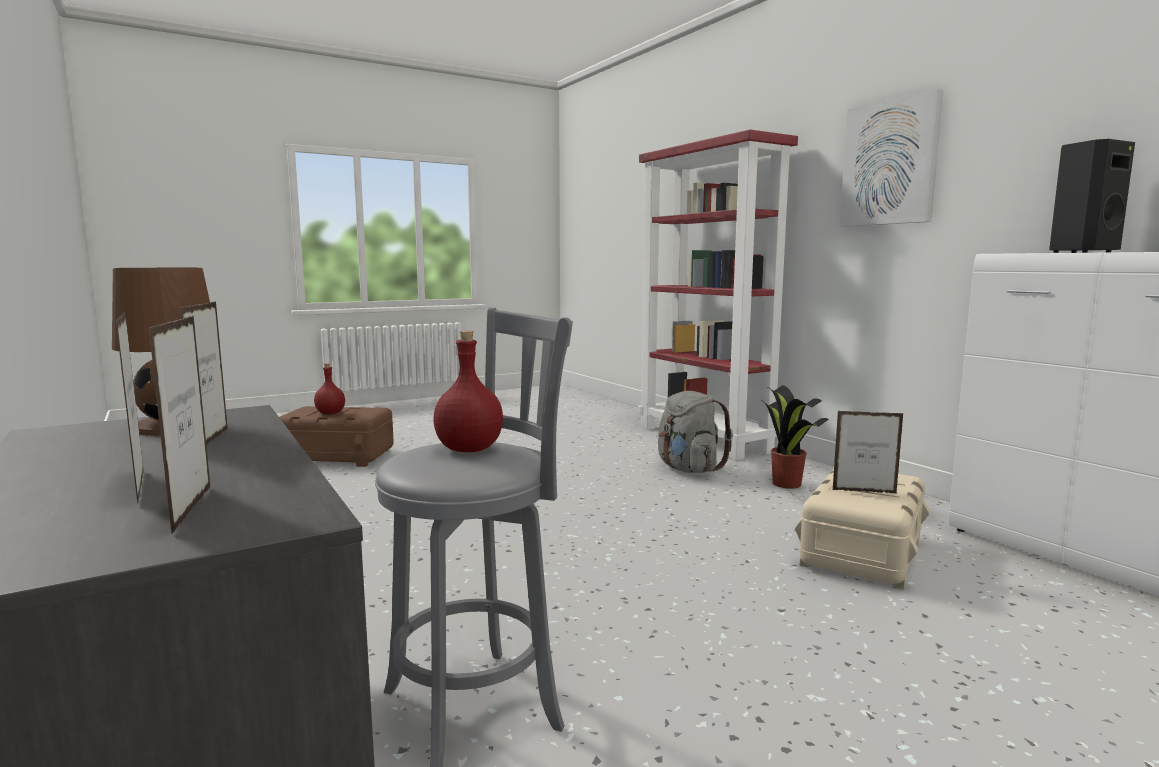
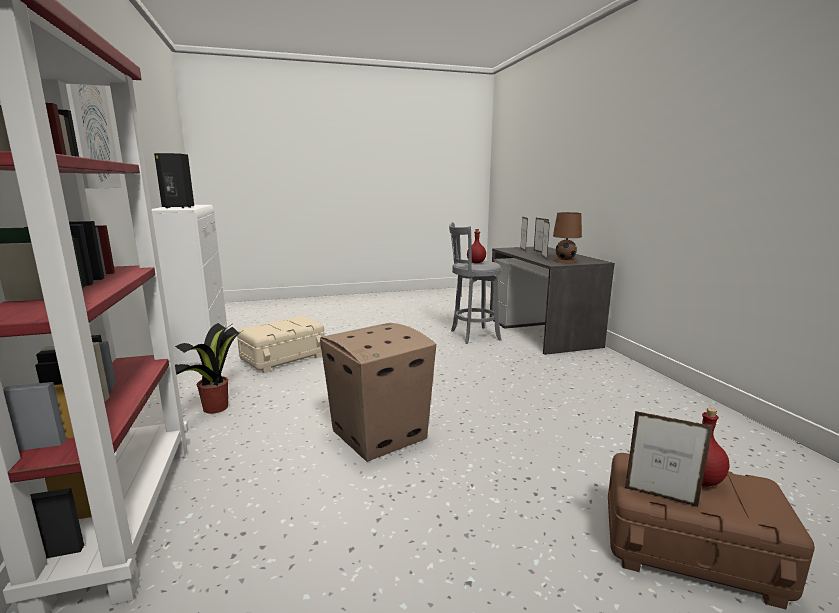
camera: 165 degrees left, 5 degrees up
grey backpack [658,391,733,473] -> none
picture frame [833,411,904,494] -> picture frame moved to [625,411,713,507]
none -> cardboard box [320,323,436,462]

